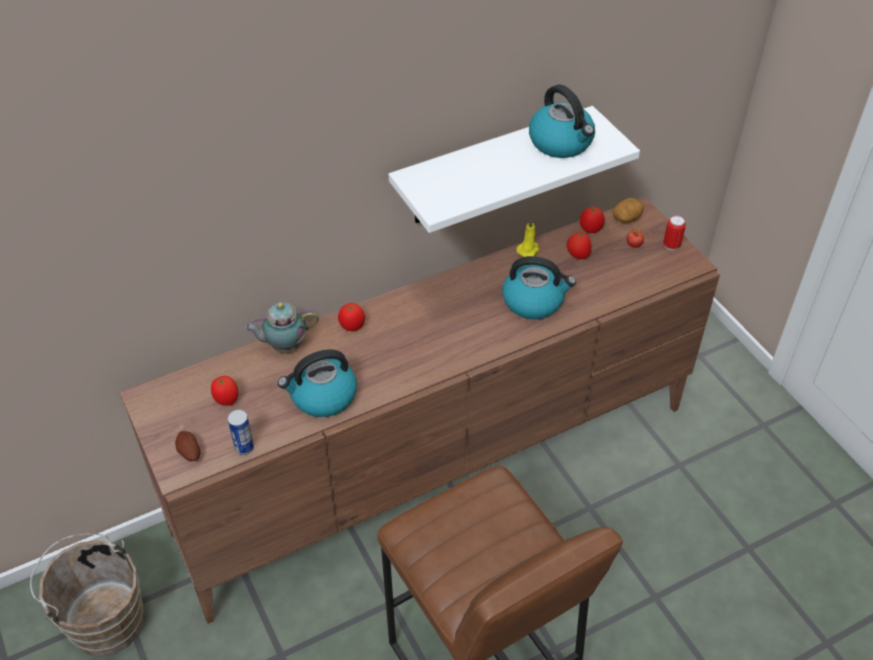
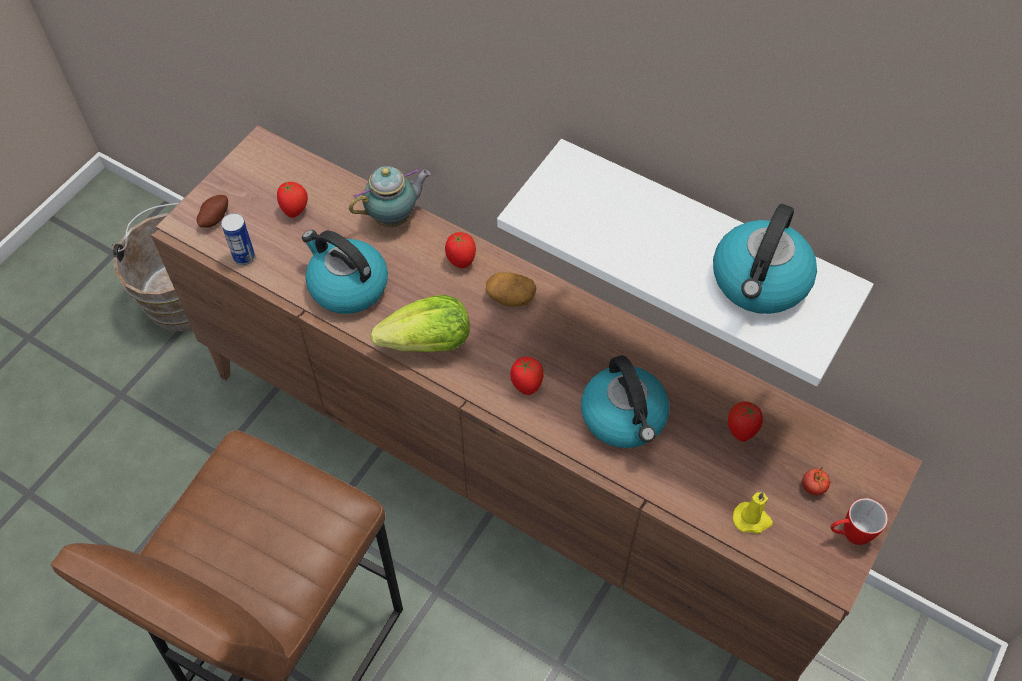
camera: 60 degrees right, 10 degrees up
teapot [244,302,319,353] -> teapot turned 105 degrees clockwise [349,166,431,227]
yellow candle [516,220,540,257] -> yellow candle moved to [733,492,773,534]
tomato [580,206,605,233] -> tomato moved to [510,357,544,395]
potato [613,198,644,223] -> potato moved to [486,272,537,307]
can [663,216,686,250] -> mug [831,498,888,545]
none -> lettuce [371,295,470,352]

